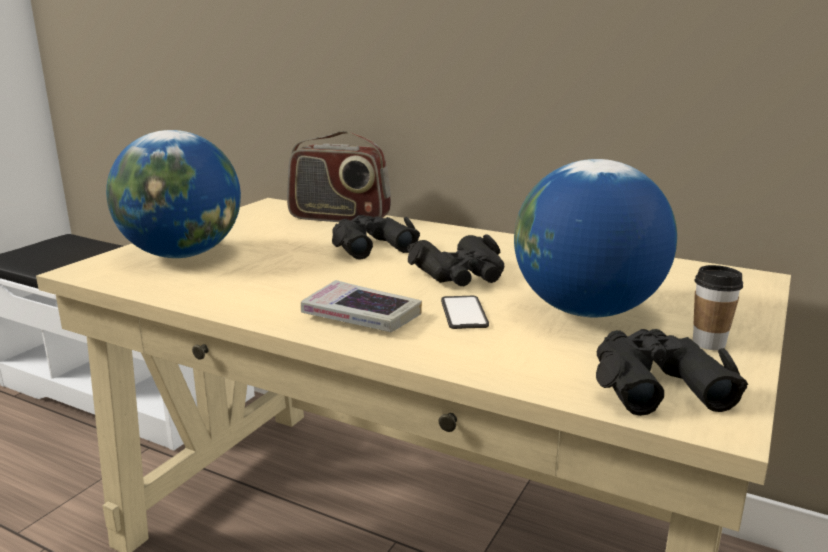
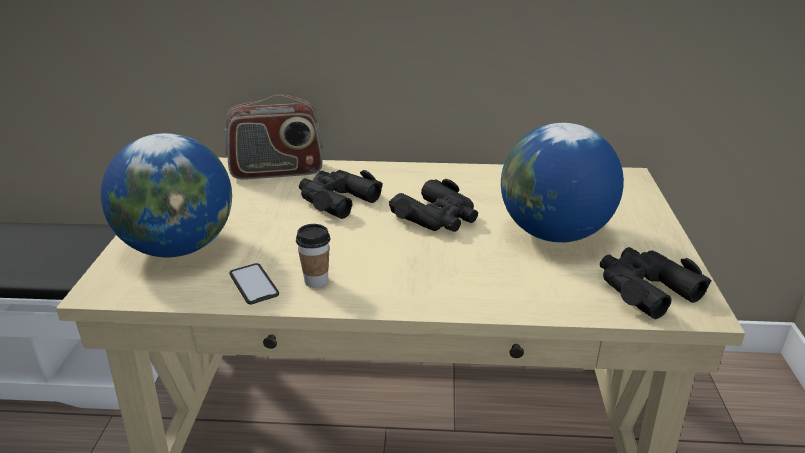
camera: 25 degrees left, 10 degrees up
book [301,280,422,332] -> none
phone [441,296,489,329] -> phone moved to [230,263,279,305]
cup [693,265,743,350] -> cup moved to [296,224,330,288]

